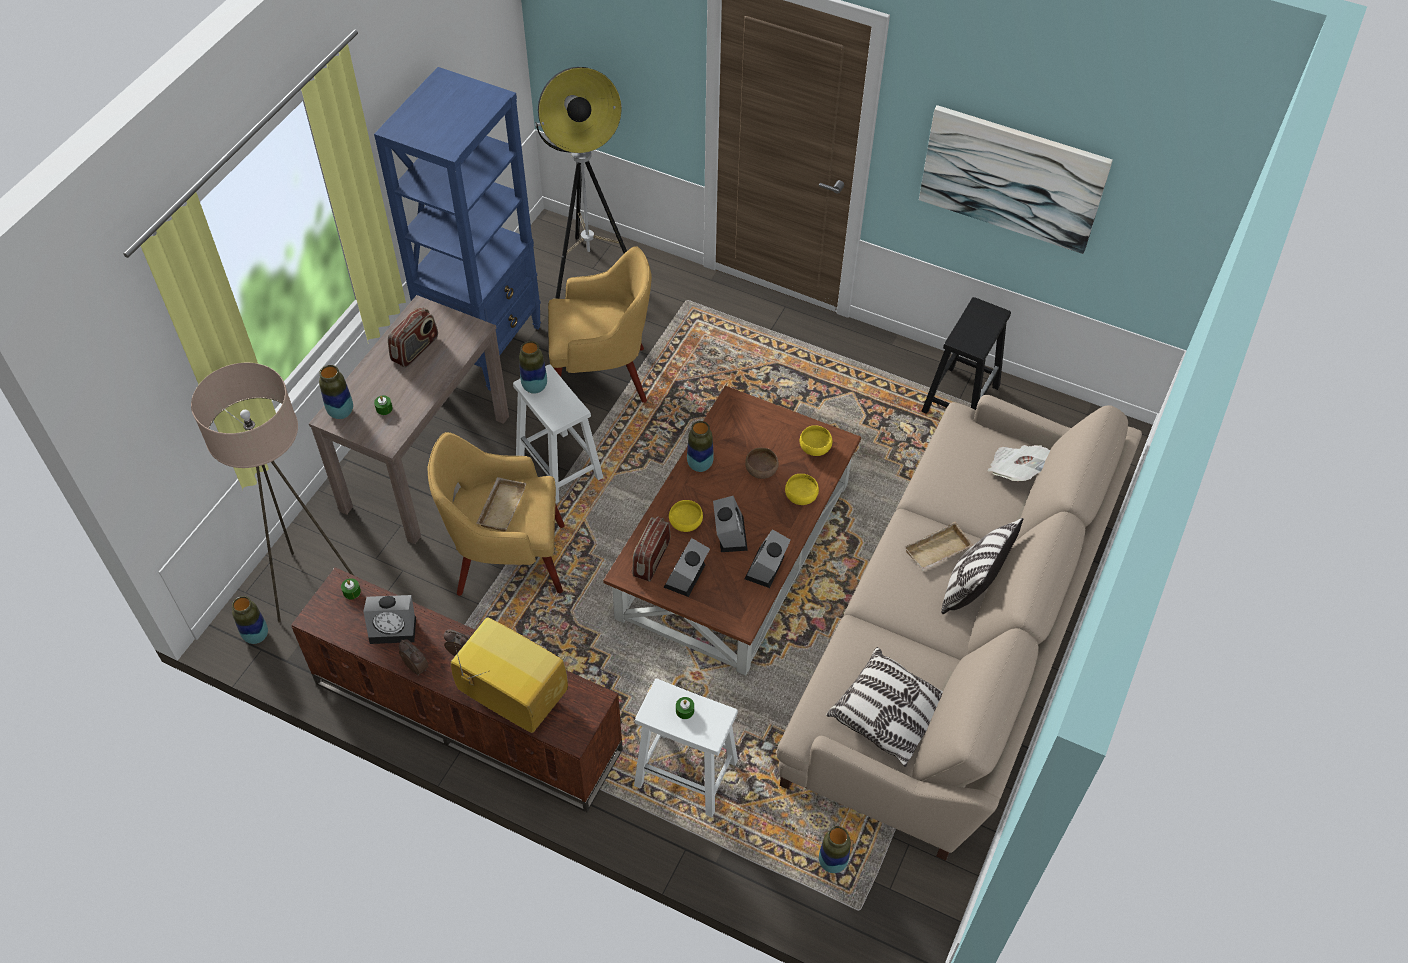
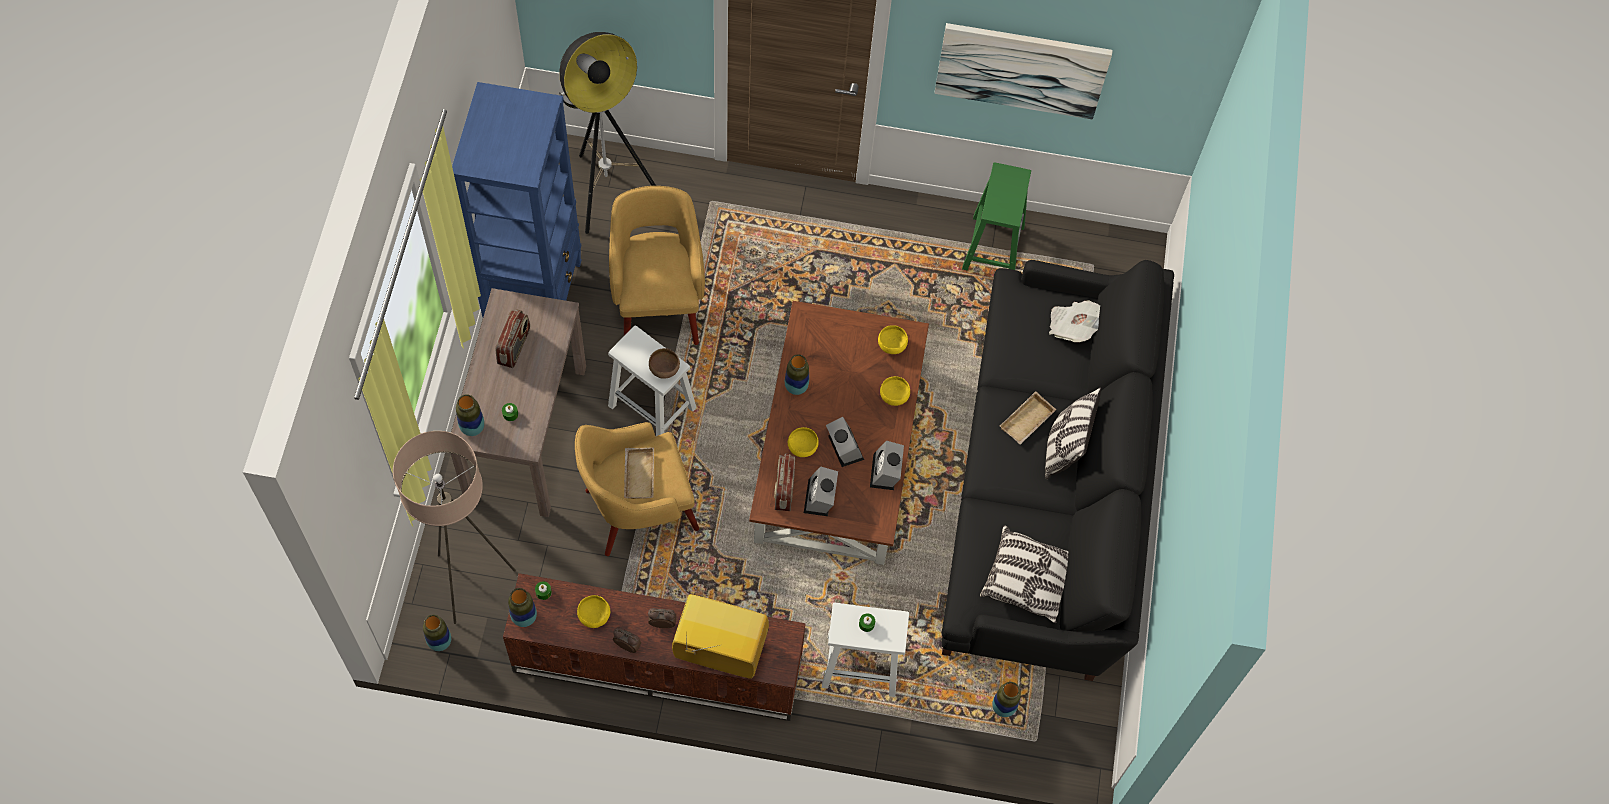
camera: 20 degrees left, 10 degrees up
alarm clock [363,595,416,644] -> yellow bowl [577,595,610,628]
vase [519,341,547,394] -> vase moved to [508,588,537,627]
yellow armchair [548,246,652,403] -> yellow armchair turned 75 degrees counterclockwise [609,186,705,345]
brown bowl [745,448,779,479] -> brown bowl moved to [649,348,680,379]
beige sofa [776,395,1142,861] -> black sofa [942,260,1174,681]
black stool [921,297,1011,414] -> green stool [962,162,1031,270]

